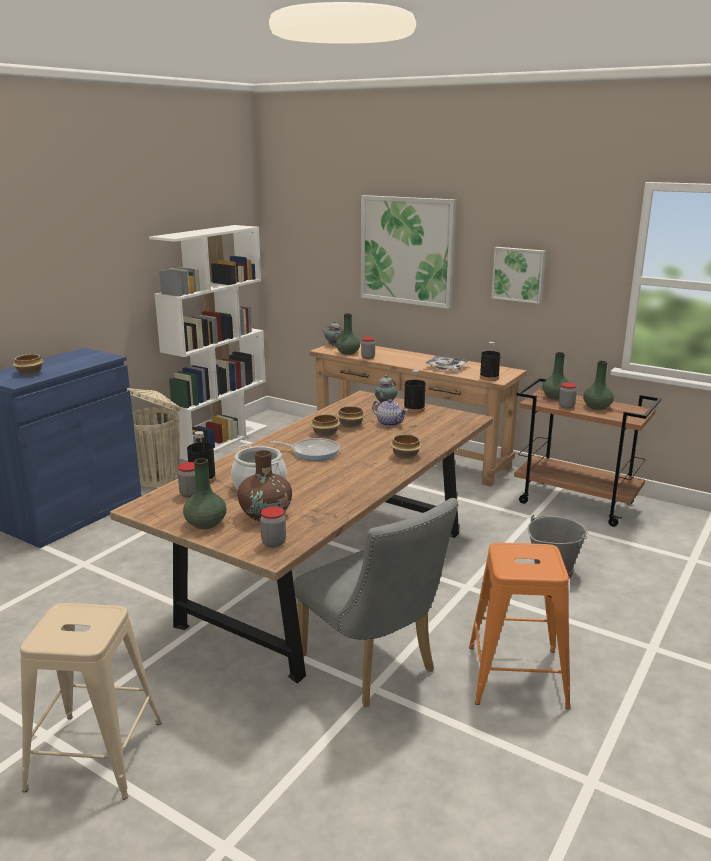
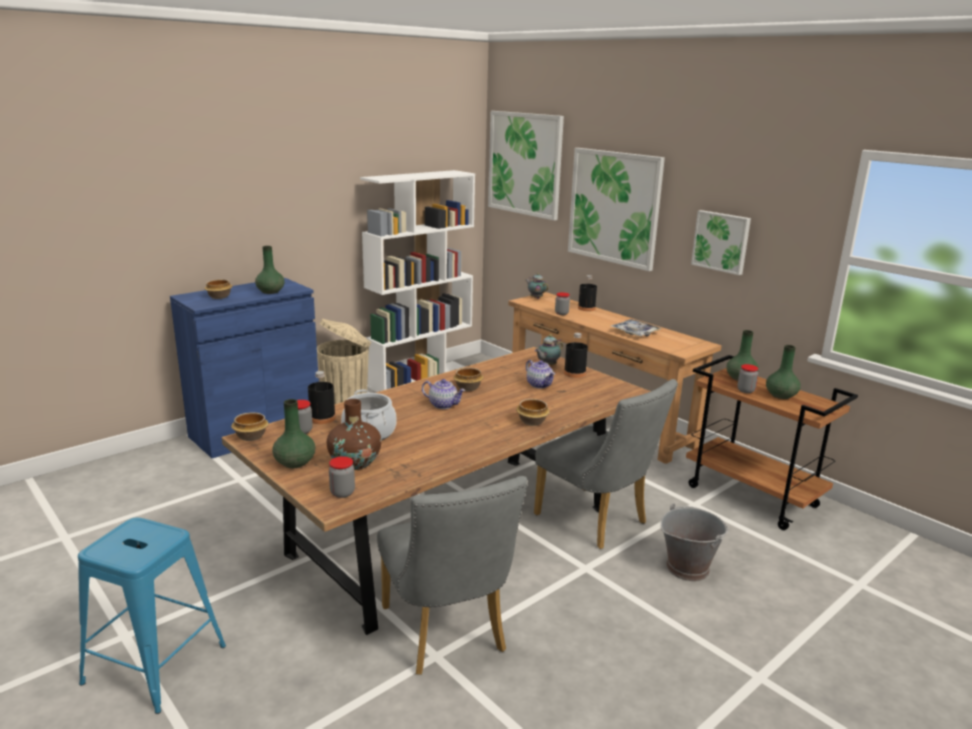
camera: 15 degrees right, 0 degrees up
beige stool [20,603,162,799] -> blue stool [78,517,226,714]
frying pan [270,438,340,461] -> teapot [422,379,466,409]
green vase [336,313,360,355] -> green vase moved to [255,246,285,294]
bowl [336,406,365,428] -> bowl moved to [231,412,269,441]
orange stool [469,542,571,709] -> none
black bottle [480,342,500,381] -> black bottle moved to [578,275,597,311]
none -> picture [488,111,564,220]
none -> grey chair [534,379,678,549]

